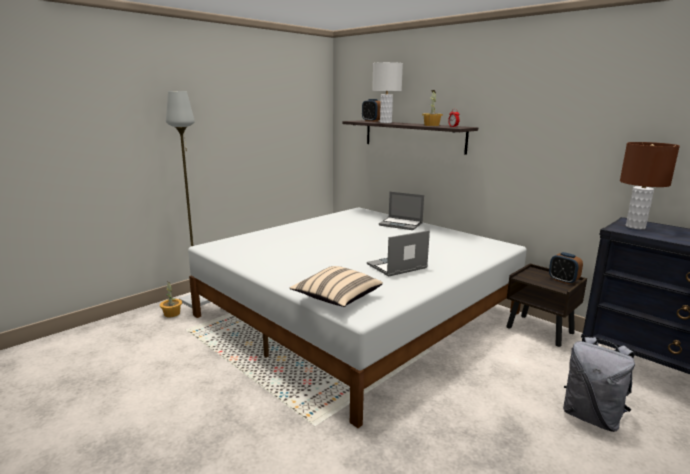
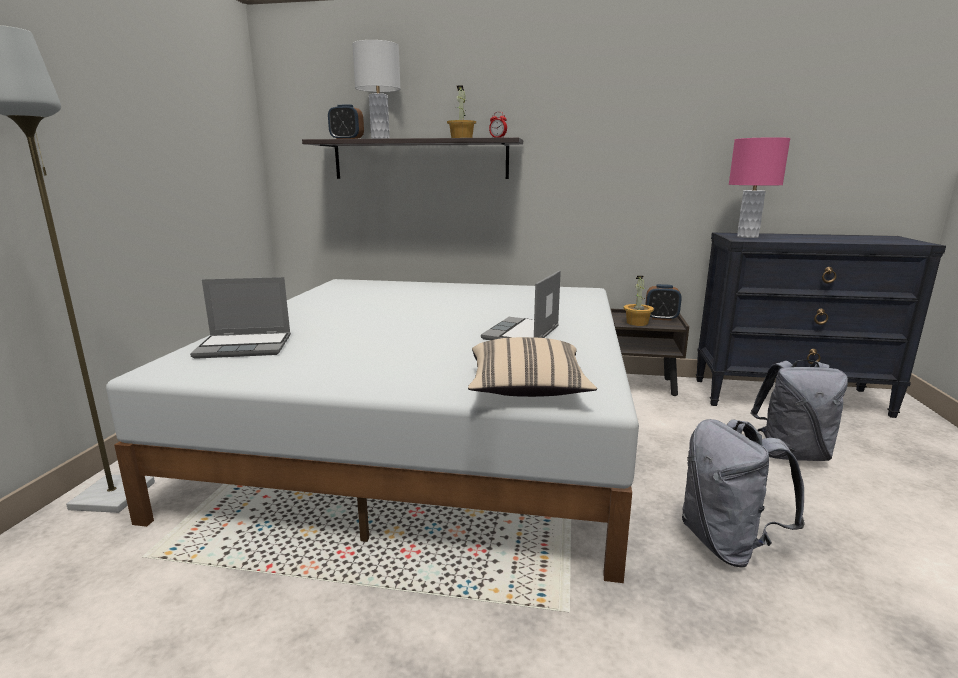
camera: 35 degrees left, 0 degrees up
potted plant [160,282,182,317] -> potted plant moved to [624,276,654,326]
laptop [379,192,424,230] -> laptop moved to [190,277,291,359]
brown table lamp [620,142,680,229] -> pink table lamp [729,137,790,238]
none -> grey backpack [682,419,805,567]

